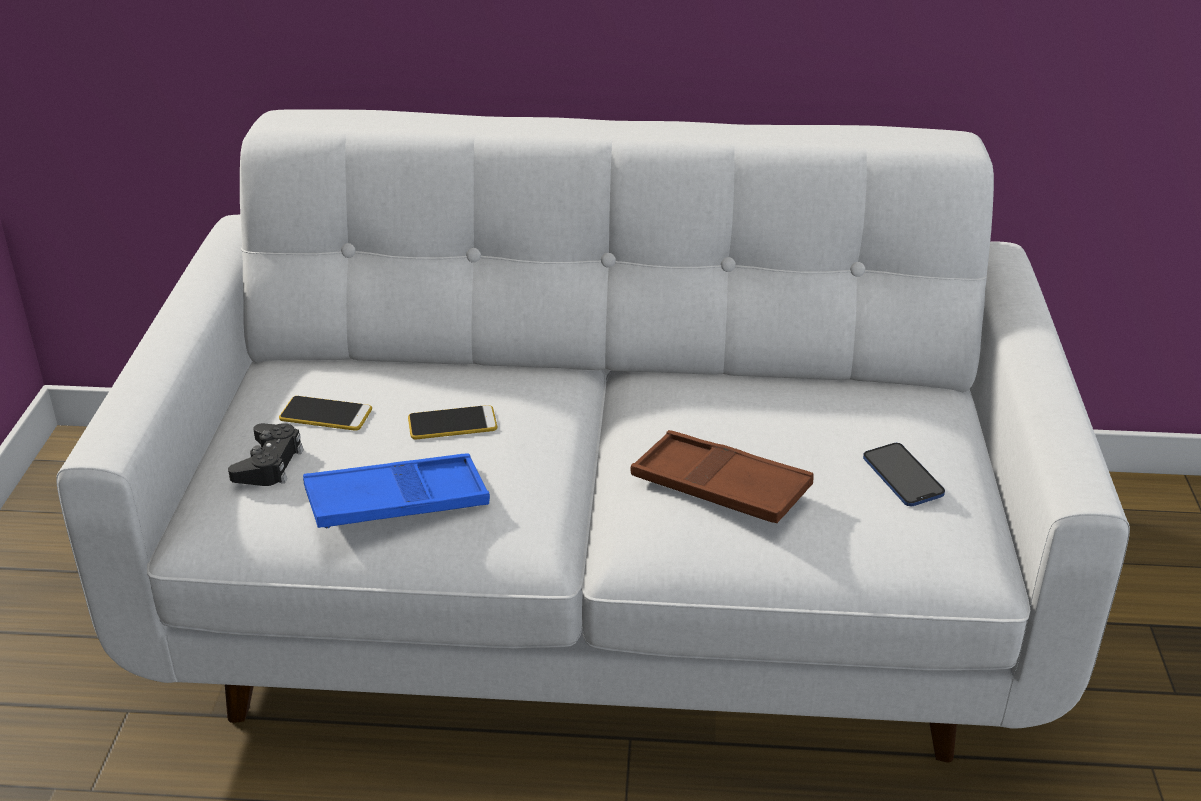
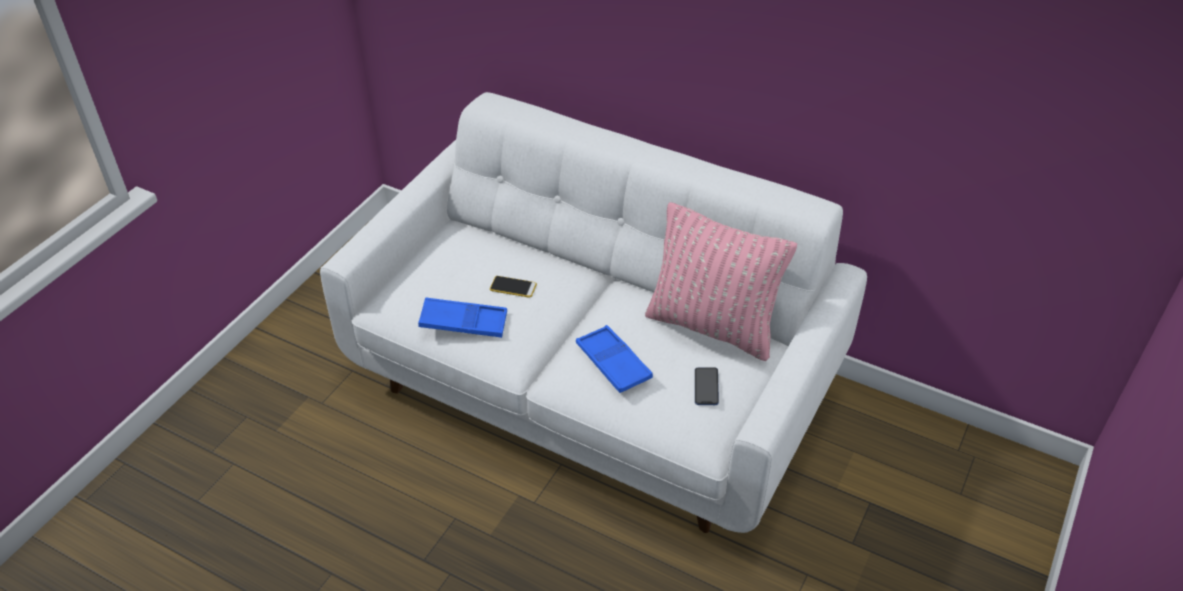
camera: 25 degrees right, 10 degrees up
black game controller [228,423,304,486] -> none
phone [279,396,372,431] -> none
brown tray [631,430,814,523] -> blue tray [576,325,653,393]
none -> pink pillow [645,202,797,361]

